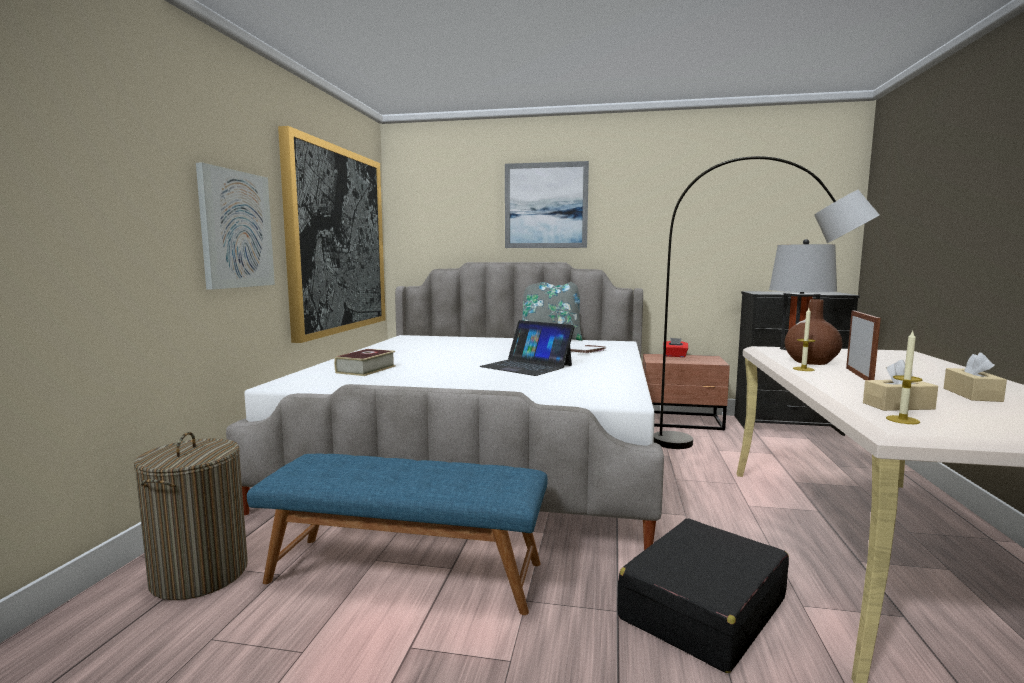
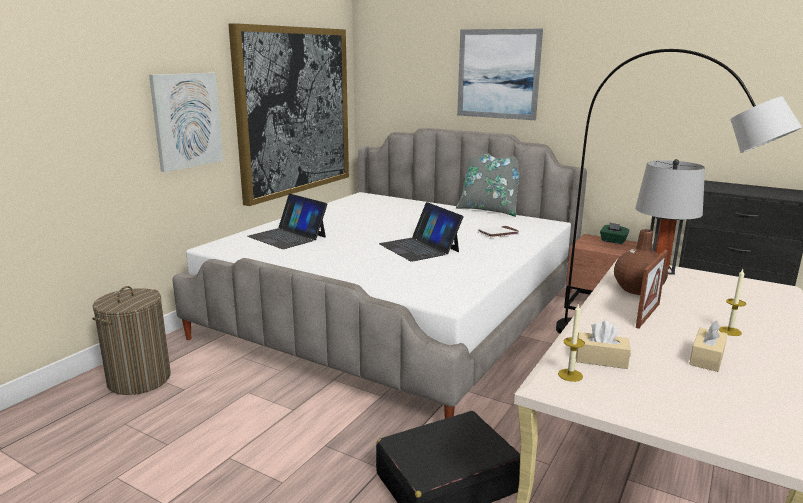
camera: 20 degrees right, 10 degrees up
blue bench [247,454,548,615] -> none
book [334,349,396,376] -> laptop [247,194,327,249]
red tissue box [663,338,688,357] -> green tissue box [600,222,629,244]
candle [793,308,815,371] -> candle moved to [719,269,746,336]

